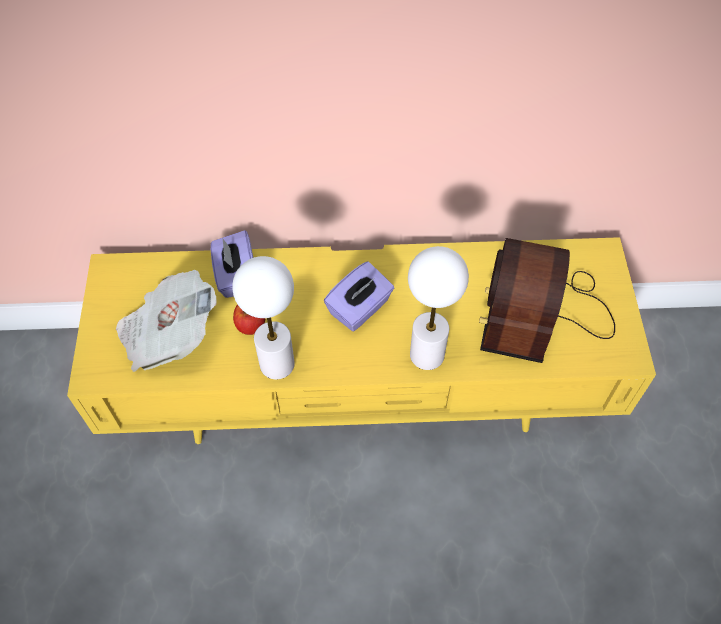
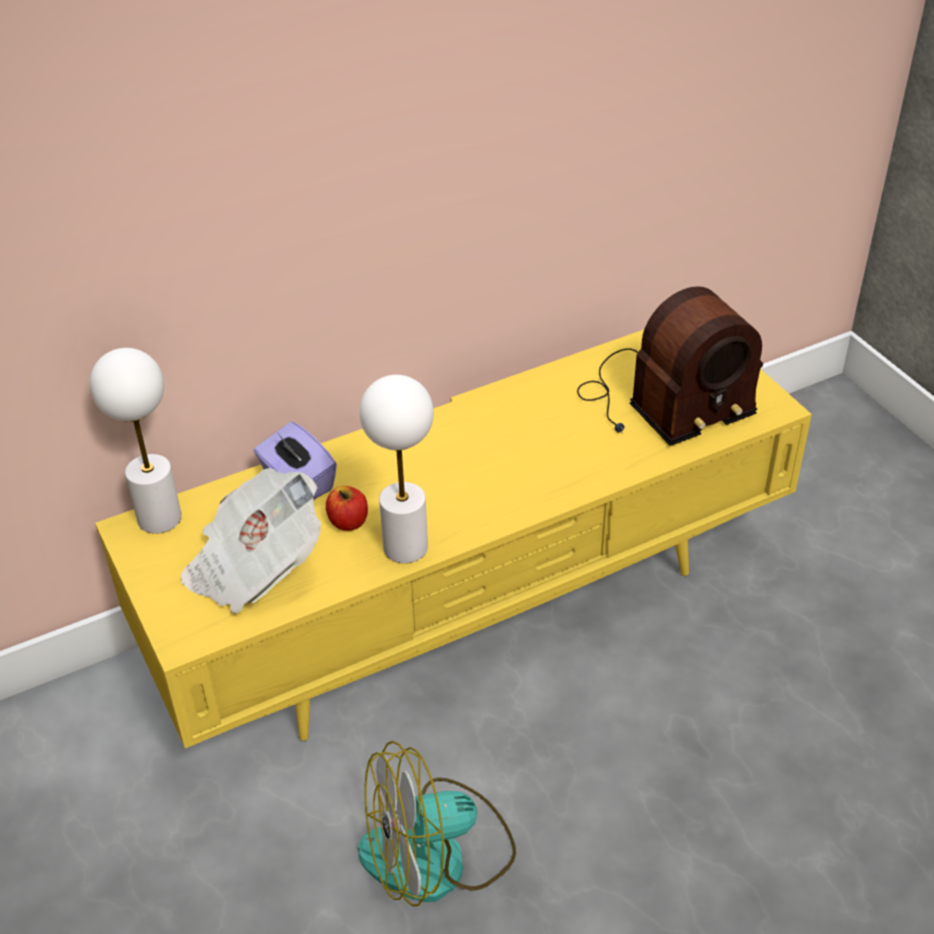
camera: 25 degrees left, 15 degrees down
purple tissue box [324,261,394,331] -> none
white table lamp [408,246,469,370] -> white table lamp moved to [90,348,182,534]
radio [479,238,615,363] -> radio turned 105 degrees counterclockwise [577,286,763,446]
none -> fan [358,741,516,906]

